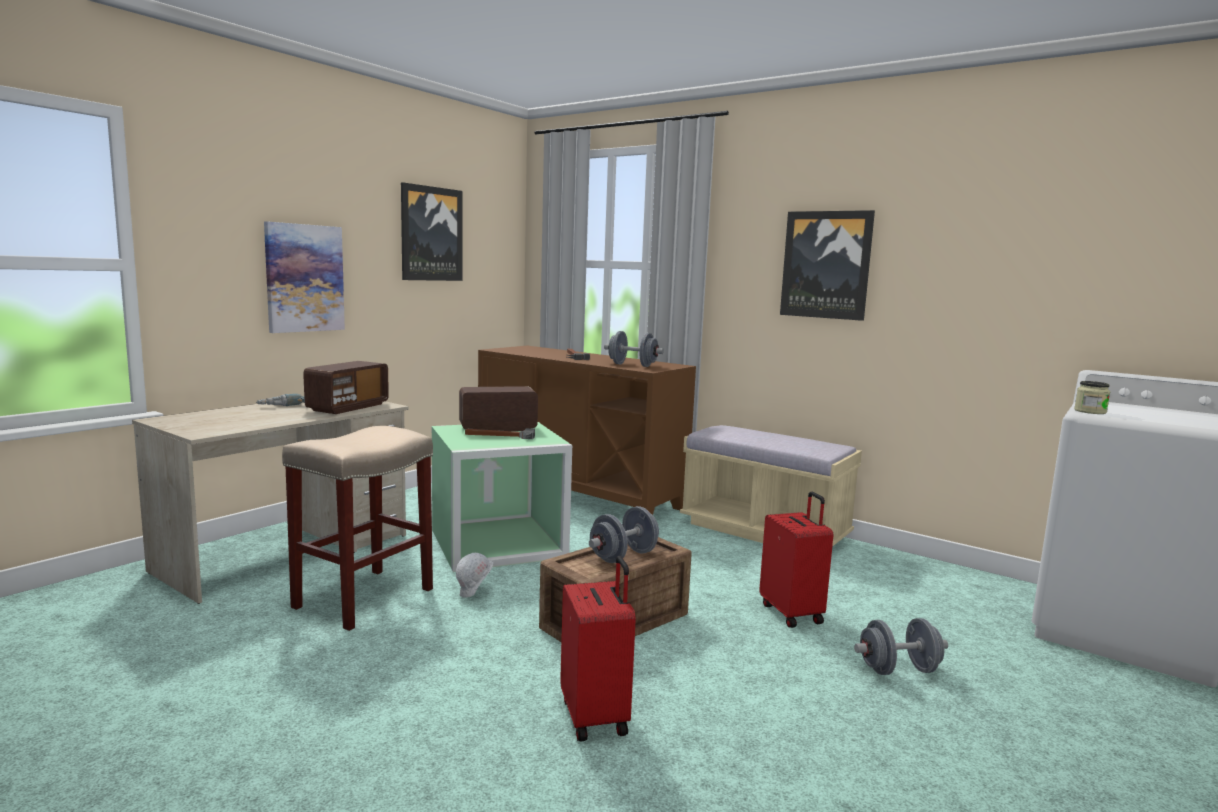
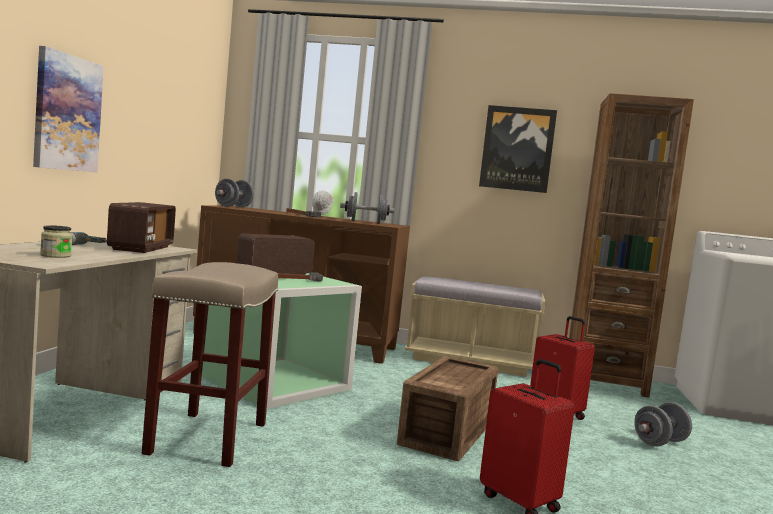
camera: 25 degrees left, 5 degrees down
picture [401,182,463,281] -> none
white hard hat [456,553,493,598] -> white hard hat moved to [312,191,334,215]
grey dumbbell [589,506,659,563] -> grey dumbbell moved to [215,179,254,207]
jar [1074,381,1110,414] -> jar moved to [40,225,72,258]
none -> brown bookcase [569,93,694,398]

